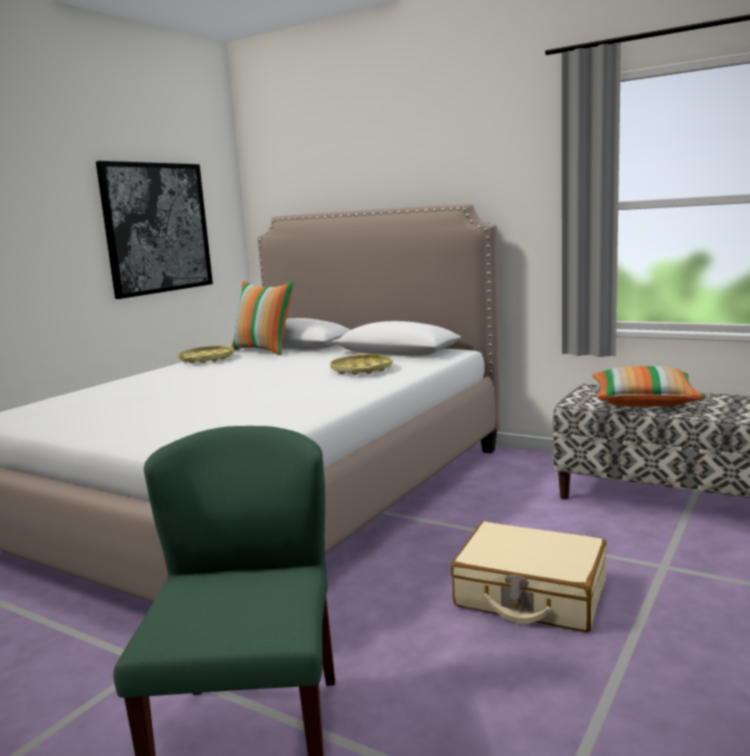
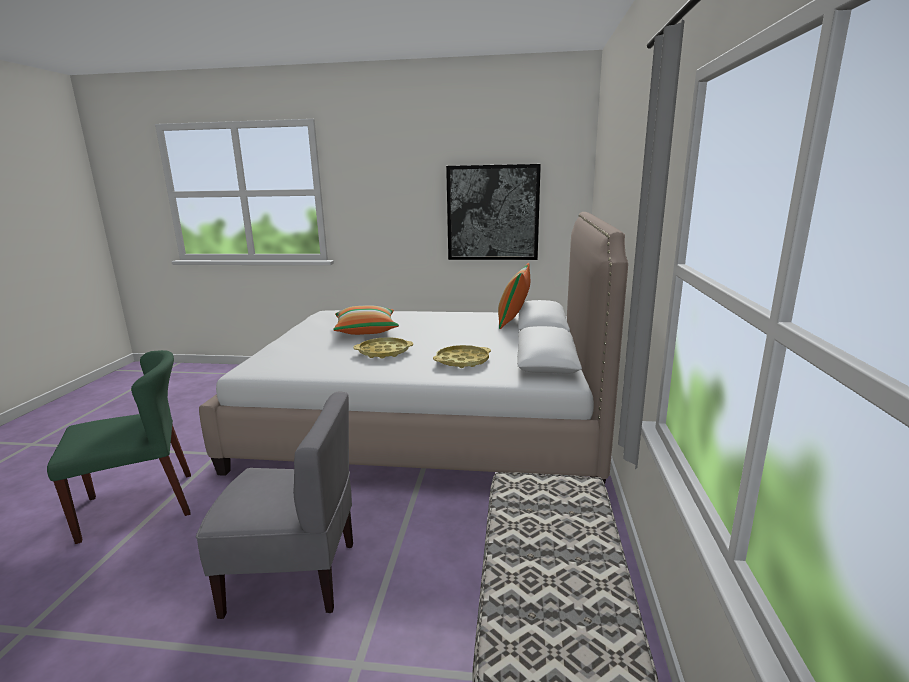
camera: 65 degrees right, 5 degrees up
yellow tray [178,345,234,363] -> yellow tray moved to [353,337,413,359]
beige suitcase [451,521,607,632] -> grey chair [196,392,353,619]
pillow [592,366,706,407] -> pillow moved to [333,305,399,335]

